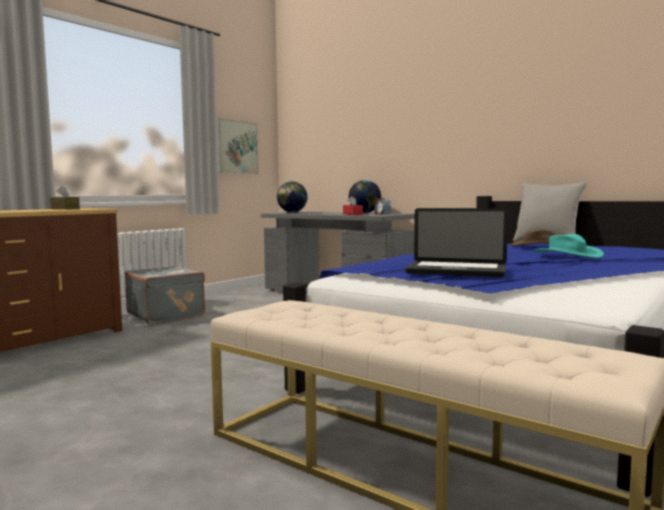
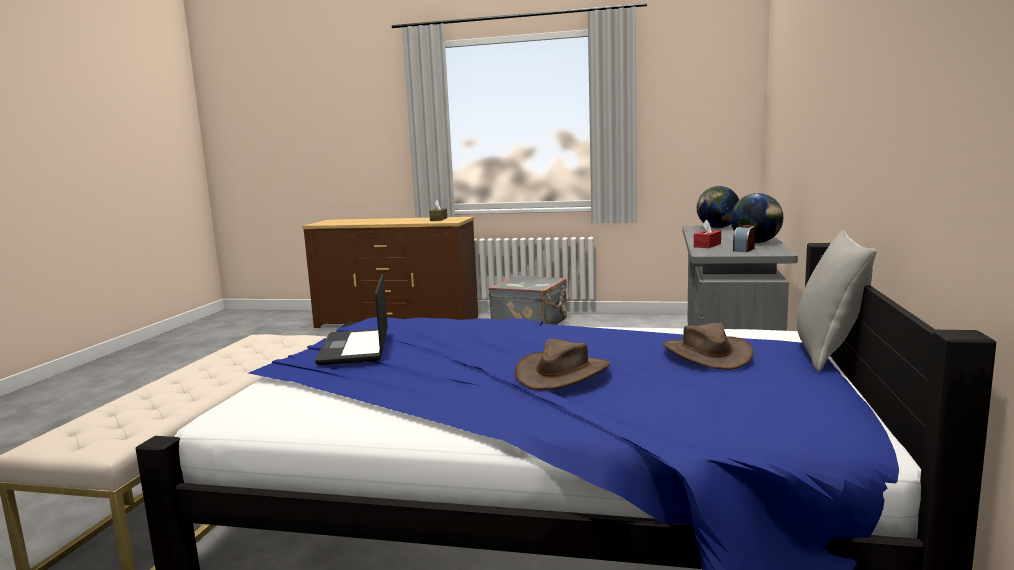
camera: 65 degrees right, 5 degrees up
picture [216,118,259,174] -> none
turquoise hat [533,234,604,258] -> brown hat [515,339,610,390]

